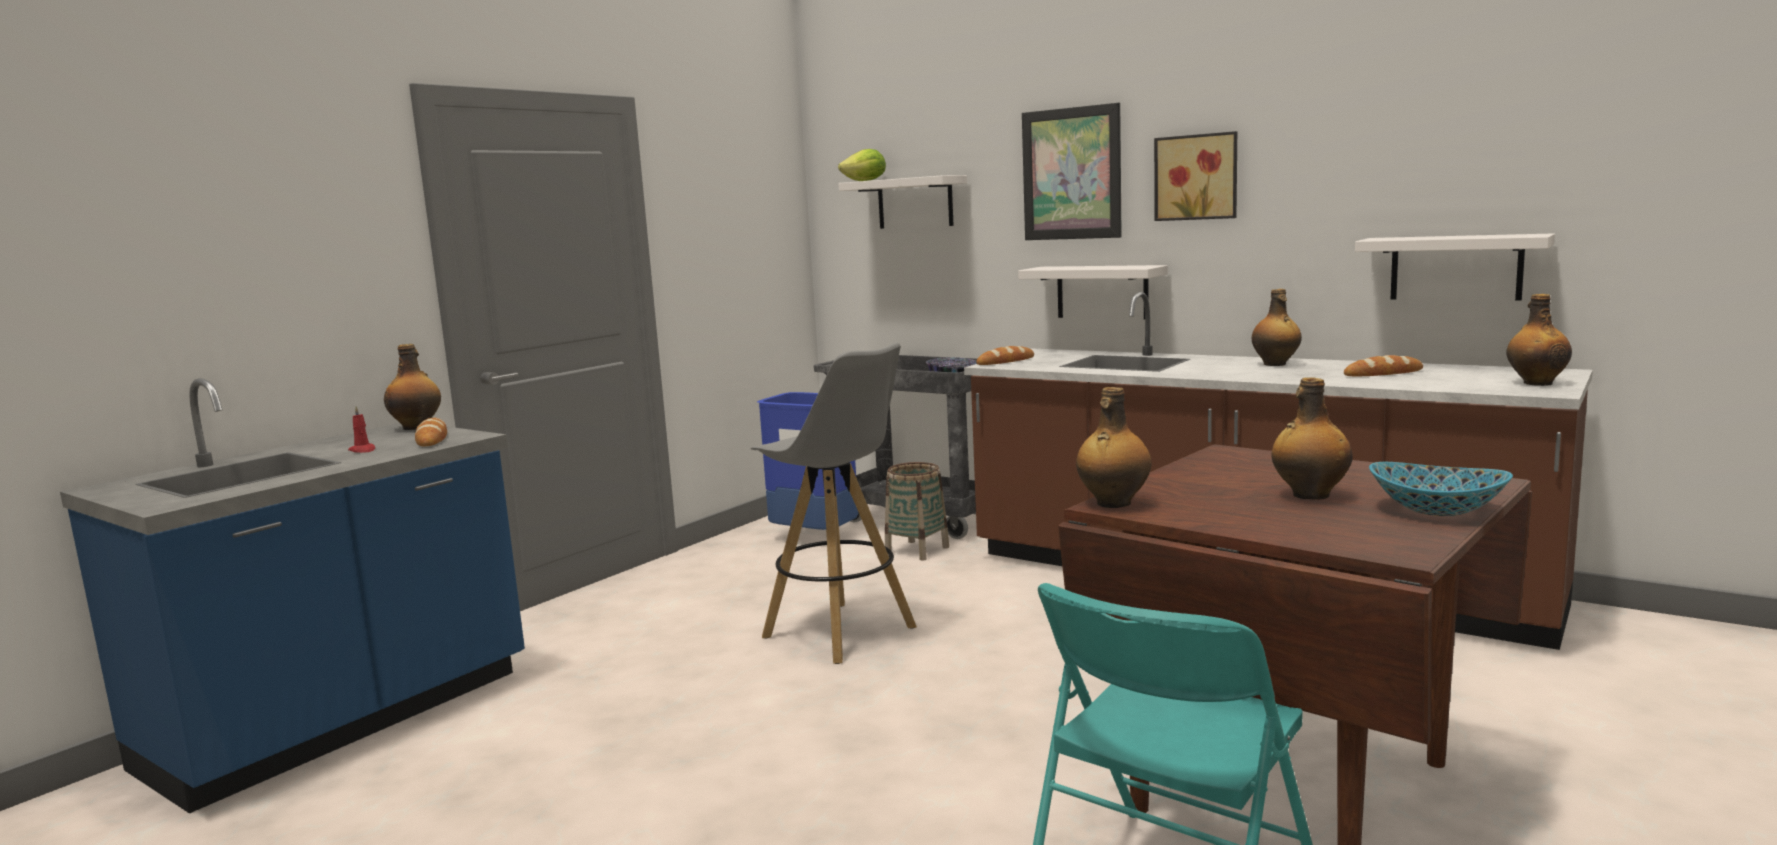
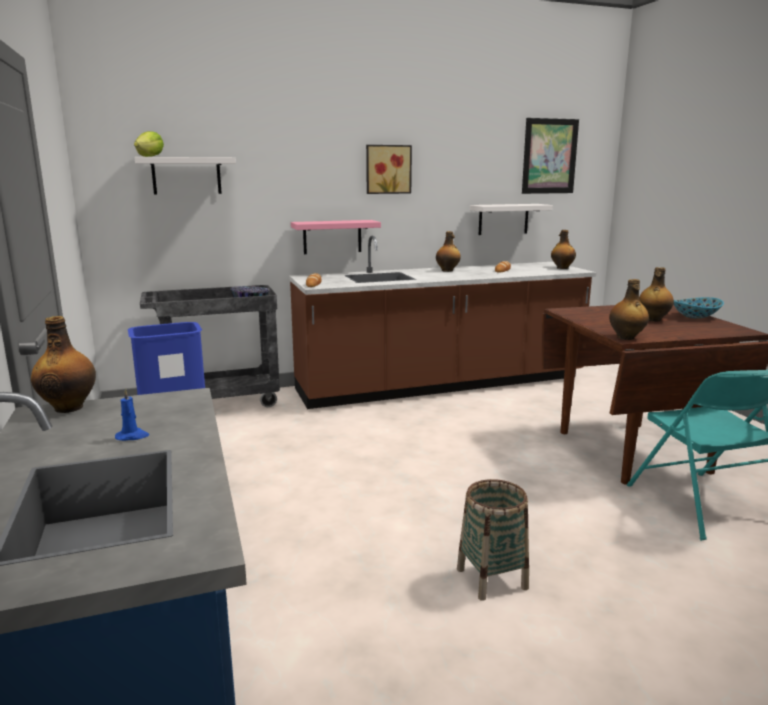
camera: 55 degrees left, 5 degrees up
red candle [348,406,375,453] -> blue candle [115,388,149,441]
bread [415,418,447,447] -> none
grey stool [750,342,917,664] -> none
basket [885,462,949,560] -> basket moved to [457,479,529,601]
white shelf [1018,265,1168,319] -> pink shelf [291,220,381,254]
picture [1022,103,1122,240] -> picture moved to [522,118,579,194]

